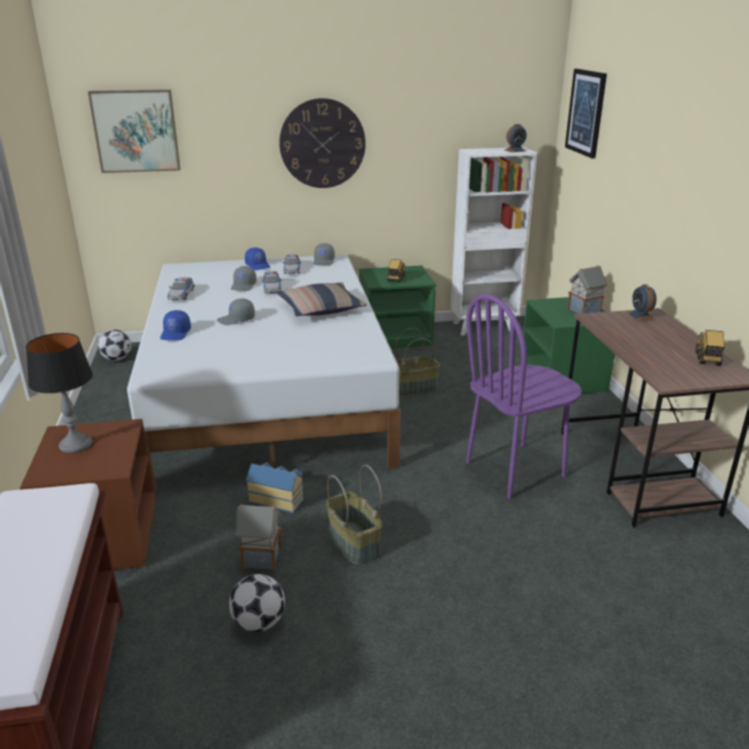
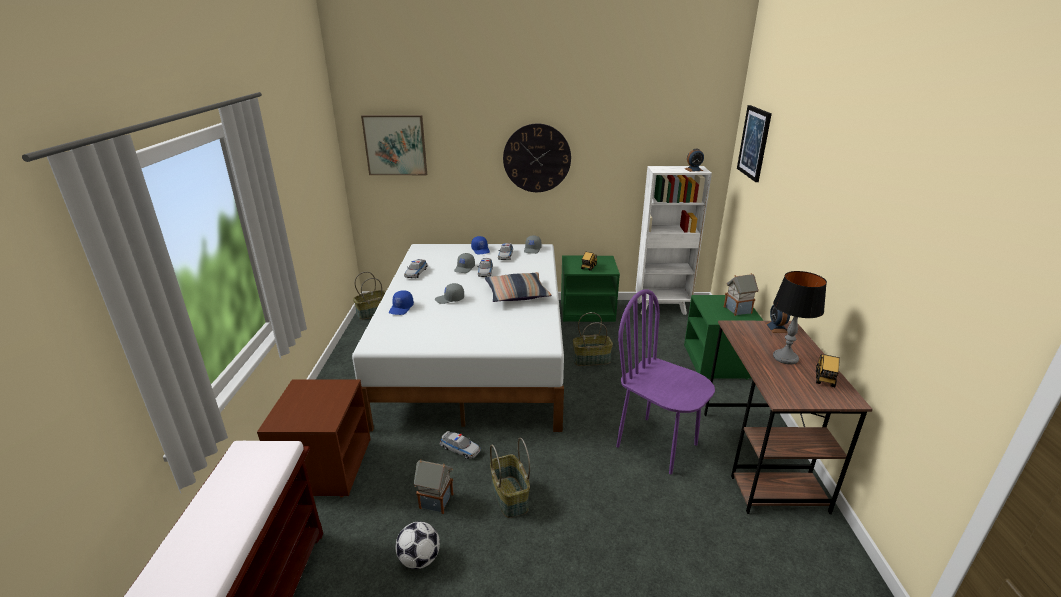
camera: 10 degrees right, 0 degrees up
table lamp [26,333,93,453] -> table lamp moved to [773,271,827,364]
football [98,330,131,361] -> basket [353,272,386,320]
toy house [246,463,304,514] -> toy car [439,431,481,459]
purple chair [466,294,582,499] -> purple chair turned 60 degrees clockwise [616,290,715,475]

